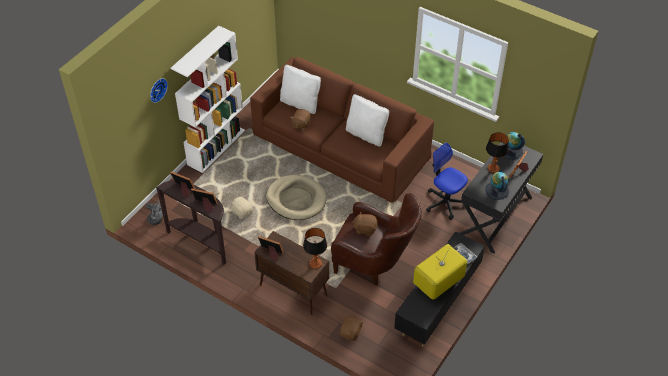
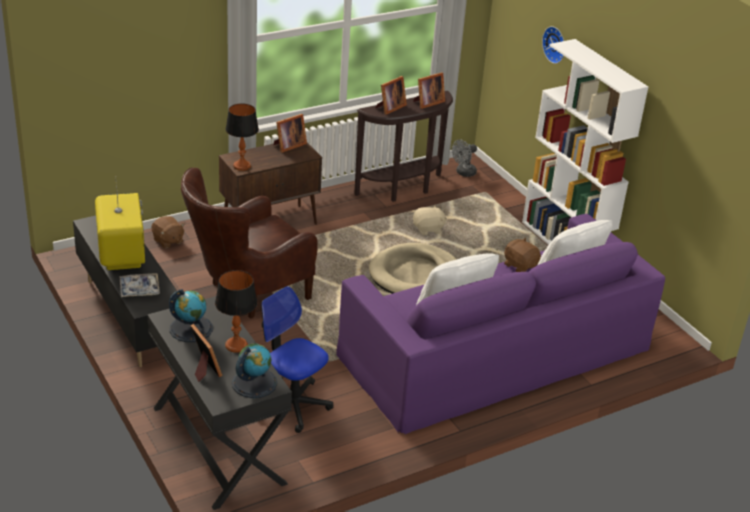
camera: 115 degrees right, 15 degrees down
brown sofa [250,57,434,203] -> purple sofa [336,214,665,434]
brown plush toy [352,211,378,236] -> none
office chair [426,142,468,220] -> office chair turned 120 degrees counterclockwise [261,286,333,433]

